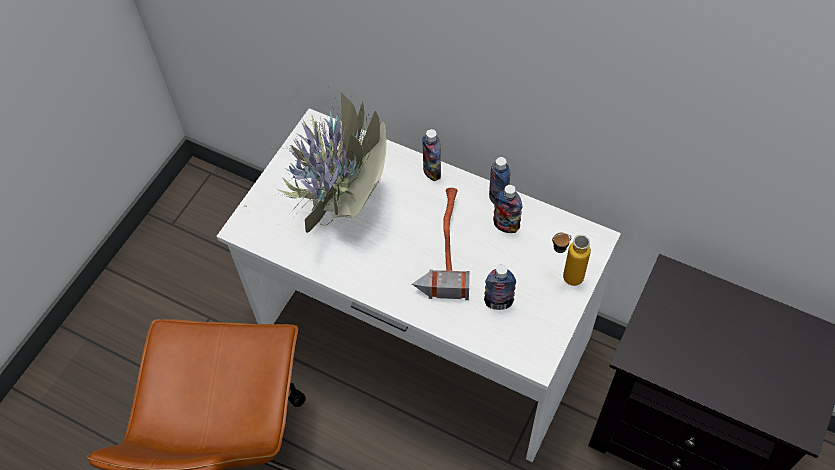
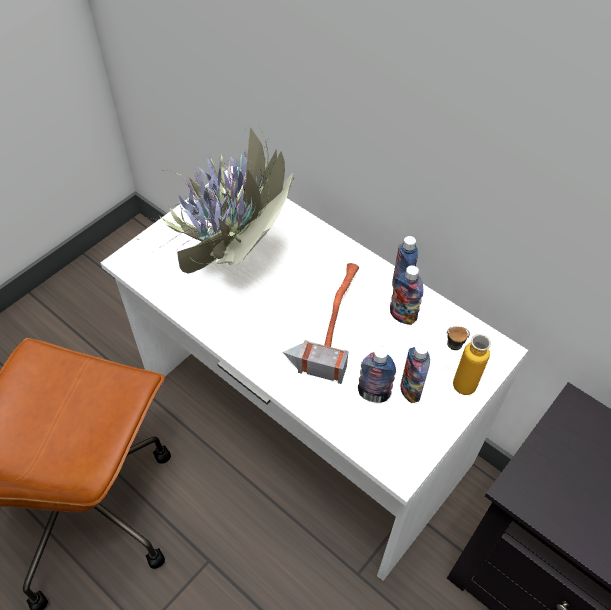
camera: 10 degrees right, 5 degrees down
bottle [422,129,441,181] -> bottle moved to [400,343,430,403]

